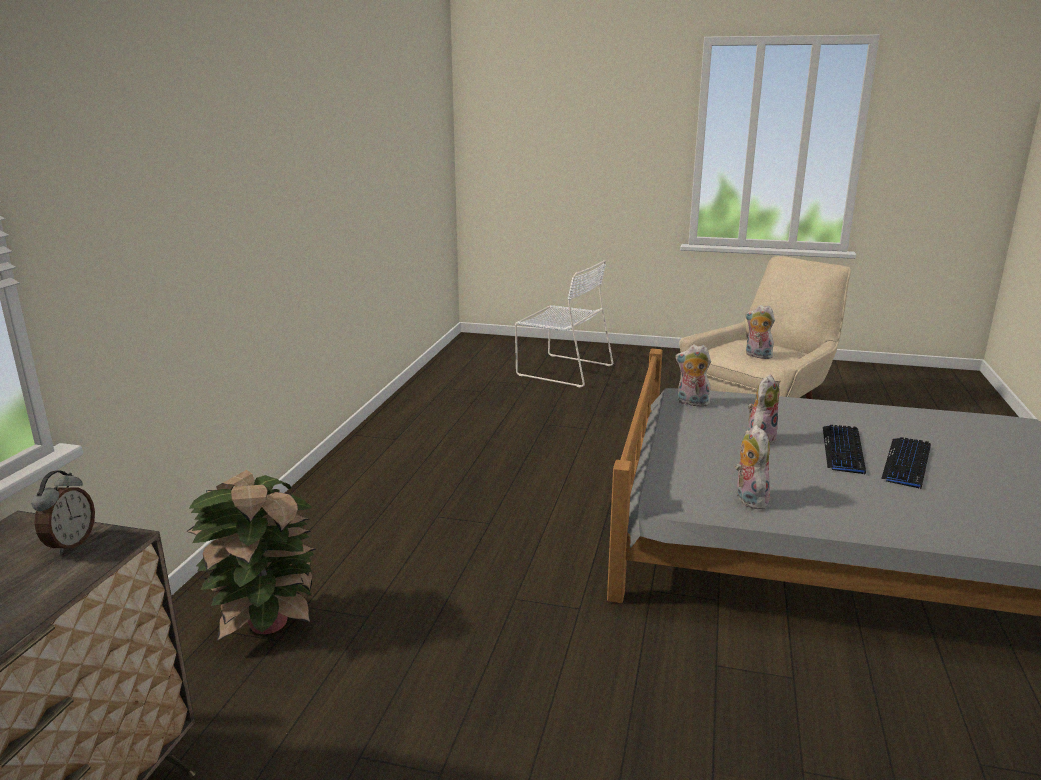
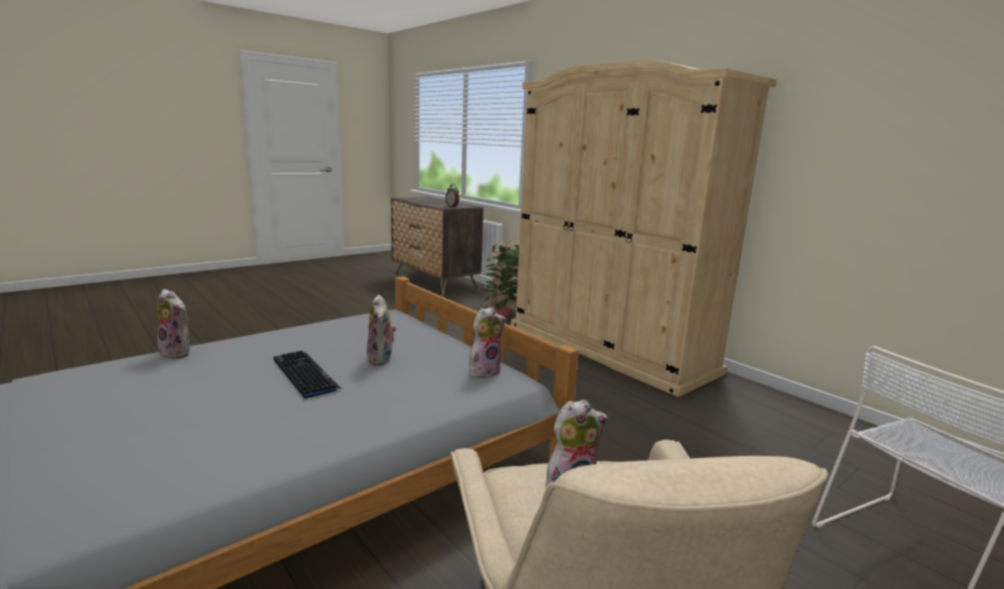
camera: 125 degrees right, 5 degrees down
plush toy [735,425,770,510] -> plush toy moved to [158,289,190,359]
keyboard [881,437,931,489] -> none
none -> beige wardrobe [511,60,777,397]

